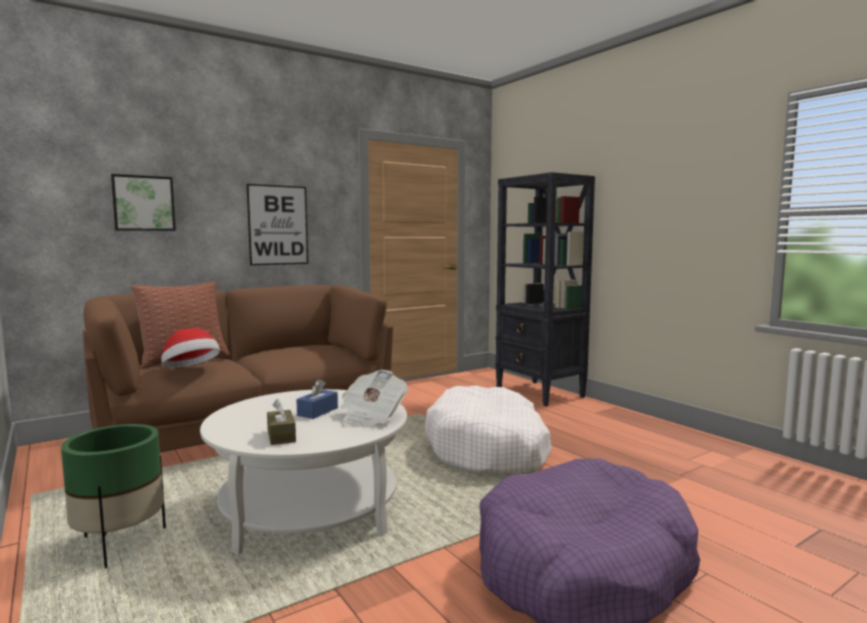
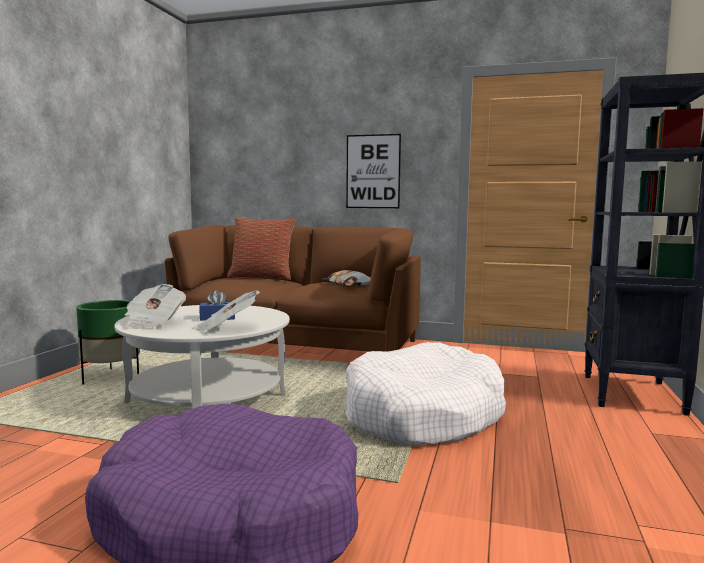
camera: 50 degrees right, 0 degrees up
picture [111,174,176,231] -> none
hat [161,328,220,368] -> none
brown tissue box [267,399,296,445] -> newspaper [125,284,186,329]
none -> pillow [322,270,371,287]

